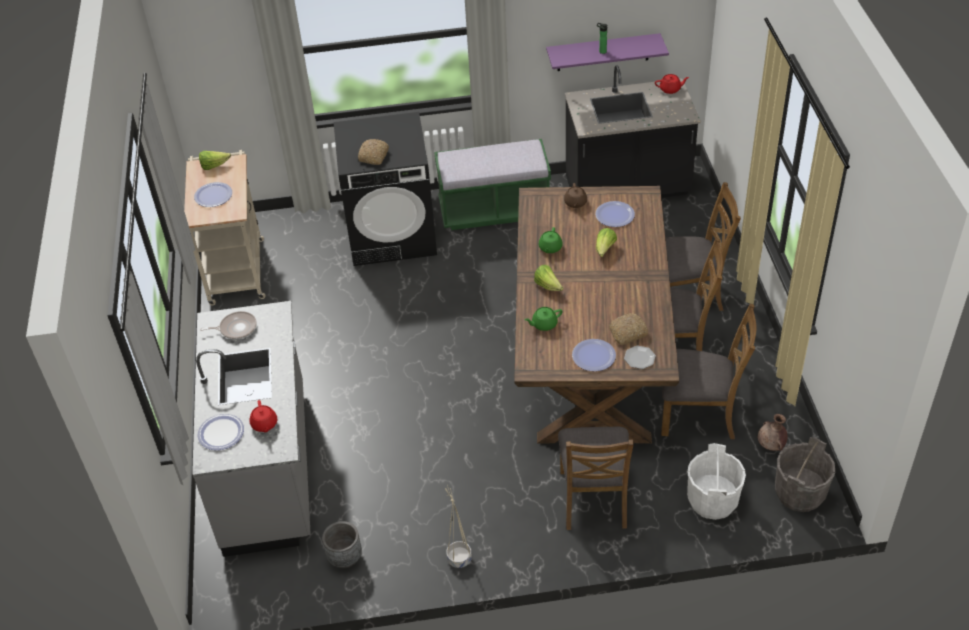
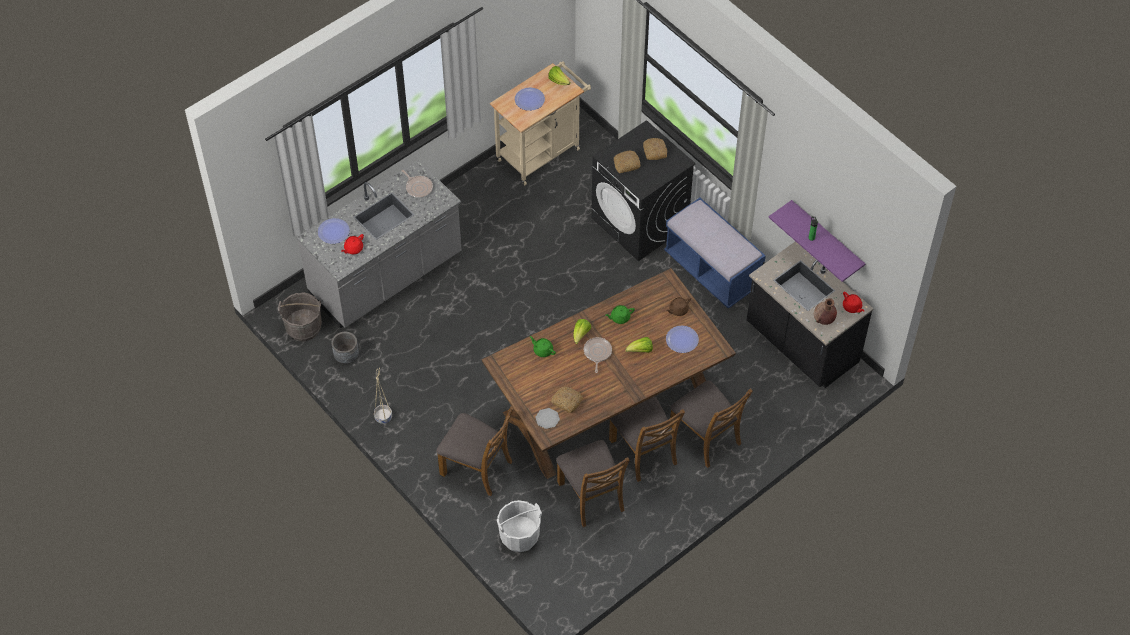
camera: 55 degrees right, 10 degrees up
green bench [434,139,551,230] -> blue bench [664,198,766,309]
brown chair [558,427,634,530] -> brown chair turned 120 degrees counterclockwise [436,406,514,496]
plate [572,339,616,371] -> none
brown vase [758,414,788,451] -> brown vase moved to [814,298,837,325]
grey bucket [775,437,835,512] -> grey bucket moved to [278,292,322,341]
none -> frying pan [584,337,612,373]
none -> bread [643,138,667,160]

